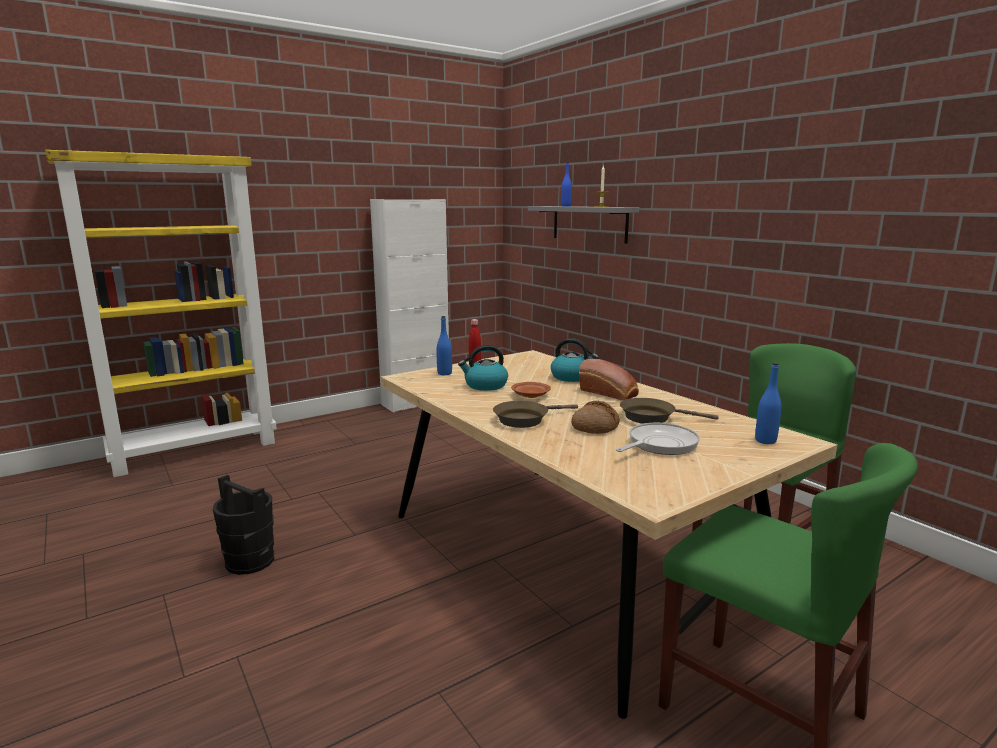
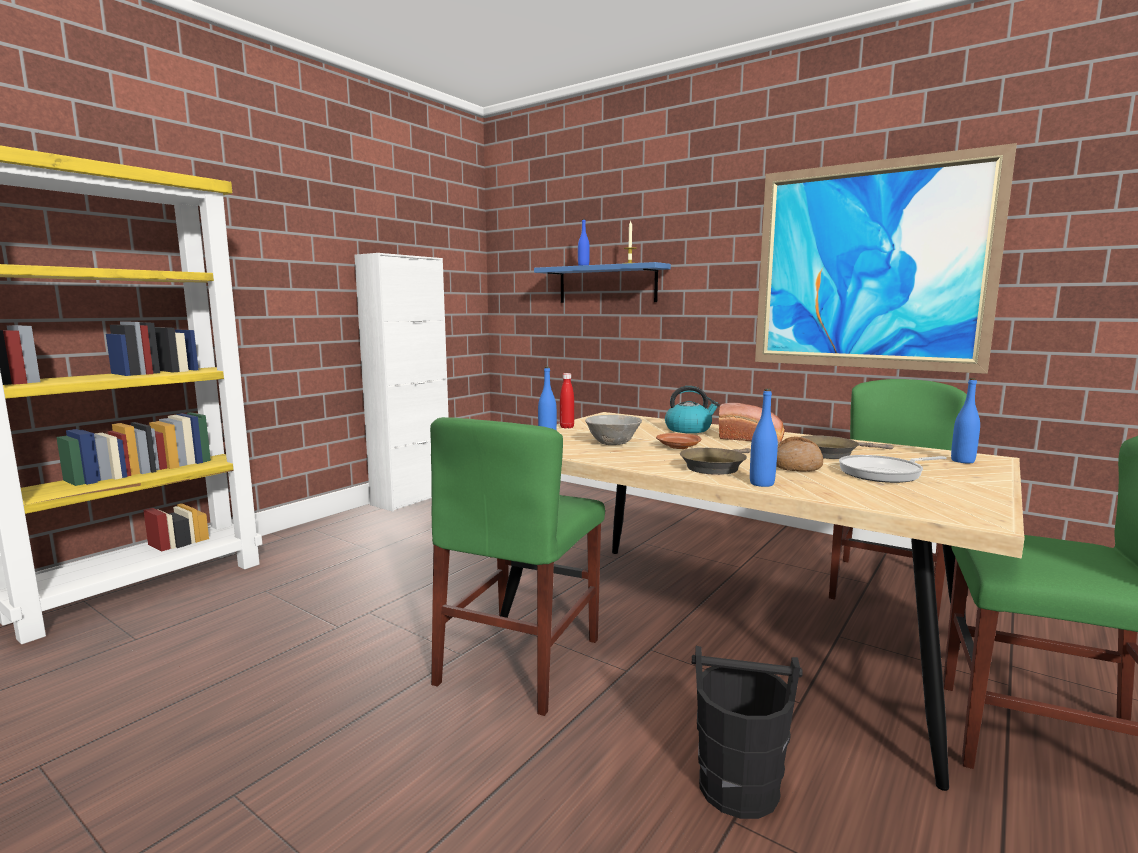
camera: 20 degrees left, 5 degrees down
black bucket [213,474,274,575] -> black bucket moved to [692,646,803,819]
kettle [458,345,508,391] -> grey bowl [585,415,642,445]
grey shelf [528,206,639,244] -> blue shelf [534,262,671,303]
frying pan [616,423,700,455] -> frying pan turned 135 degrees counterclockwise [839,455,947,483]
none -> green chair [430,417,605,716]
none -> blue bottle [750,389,778,487]
none -> picture [755,143,1017,374]

